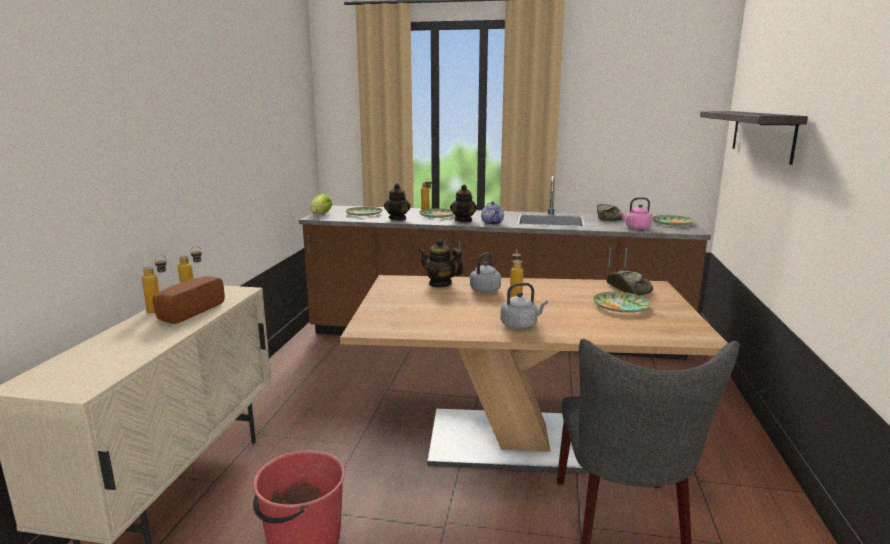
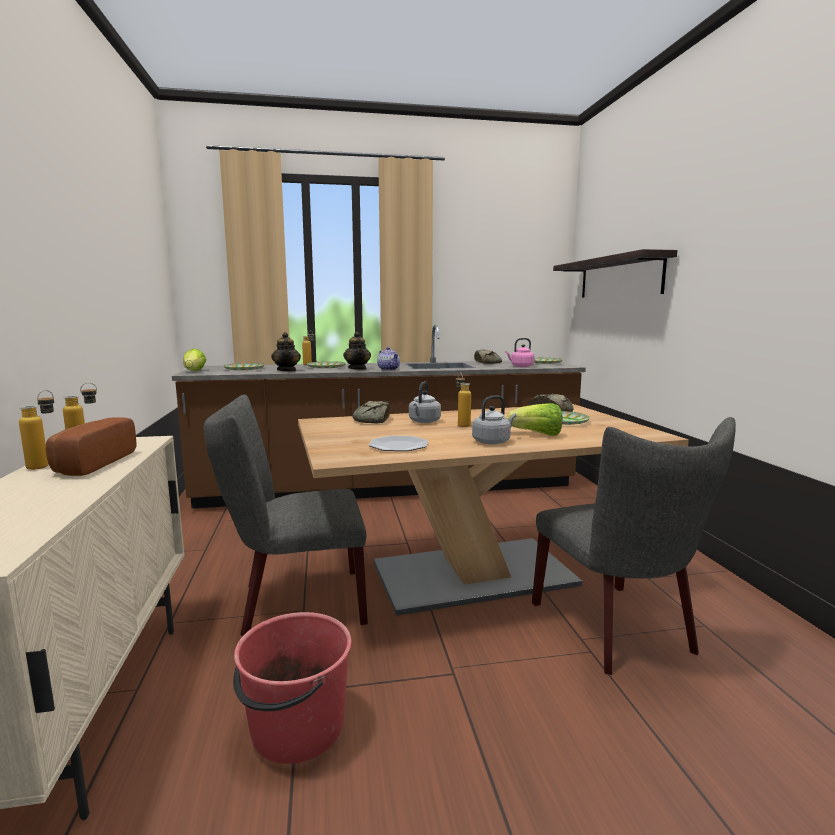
camera: 20 degrees left, 5 degrees down
teapot [418,239,464,287] -> bread [353,401,391,424]
none -> grey chair [204,394,368,637]
none -> plate [369,436,428,451]
none -> lettuce [506,403,562,436]

